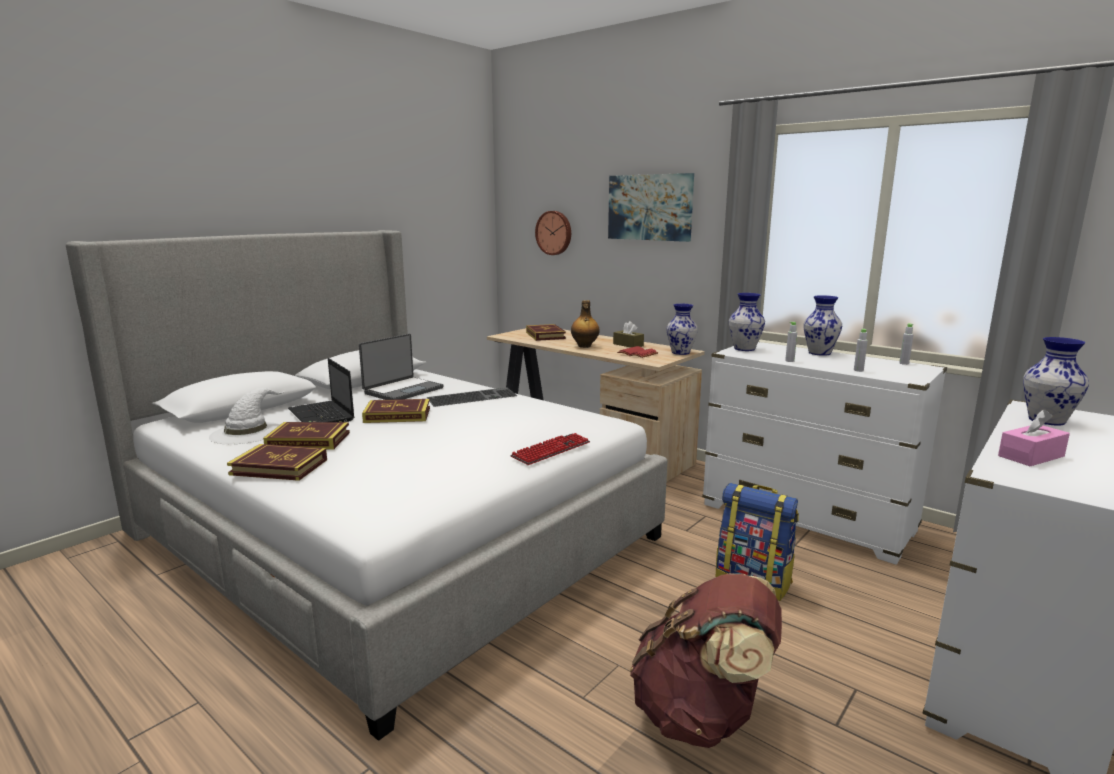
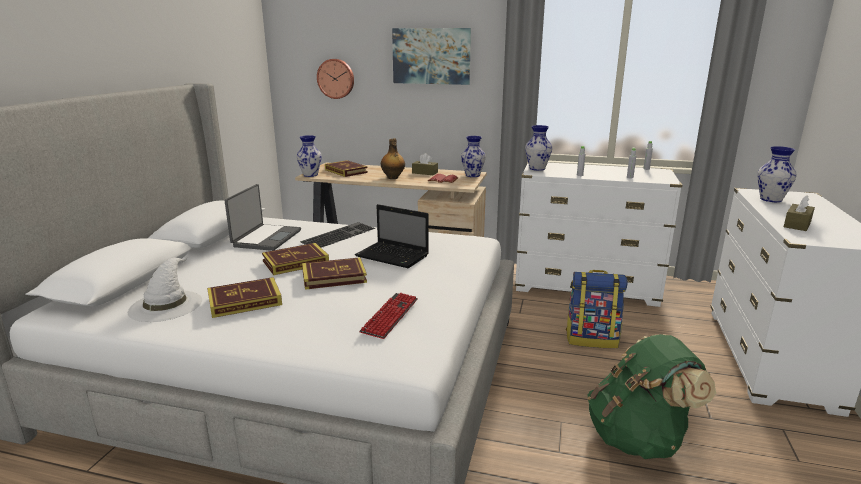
camera: 25 degrees left, 5 degrees up
book [227,444,327,481] -> book moved to [302,257,367,290]
laptop [288,358,354,422] -> laptop moved to [355,204,429,268]
keyboard [510,433,590,465] -> keyboard moved to [359,292,418,339]
brown backpack [630,573,782,748] -> green backpack [588,334,716,459]
vase [804,295,842,356] -> vase moved to [297,135,322,177]
pink tissue box [998,409,1070,466] -> brown tissue box [784,195,815,231]

